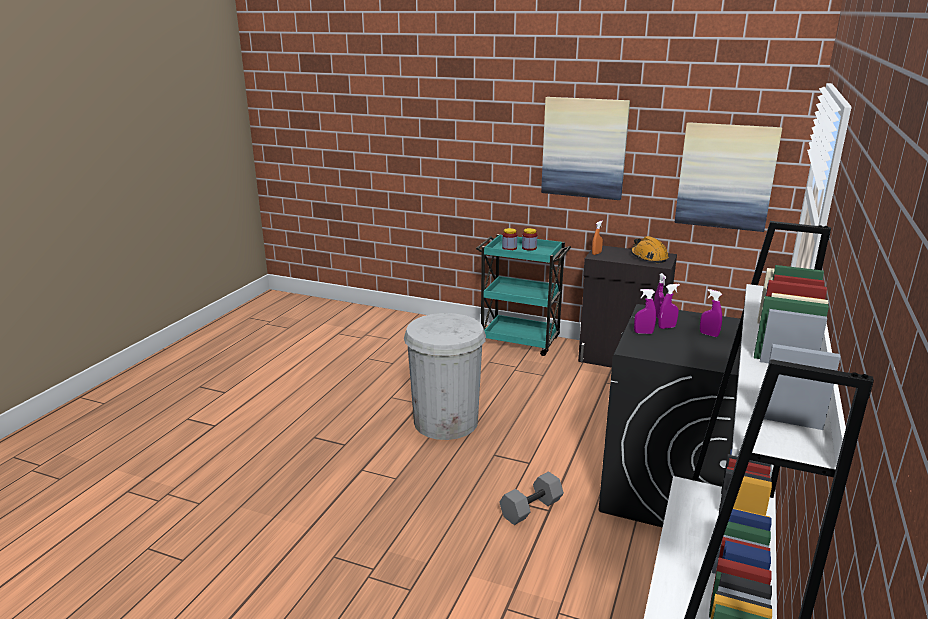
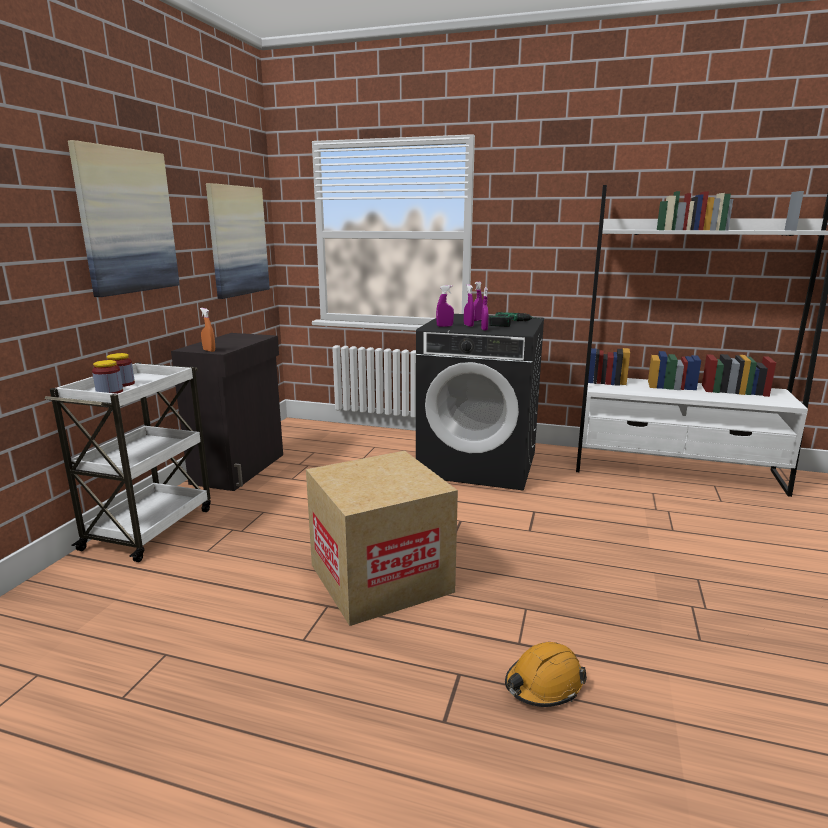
camera: 95 degrees left, 5 degrees down
white trash can [404,313,486,440] -> cardboard box [306,451,458,626]
turquoise cart [476,234,571,356] -> white cart [45,362,211,562]
grey dumbbell [499,471,564,525] -> none
orange hard hat [631,236,668,263] -> orange hard hat moved to [505,642,587,707]
none -> power drill [489,312,541,327]

